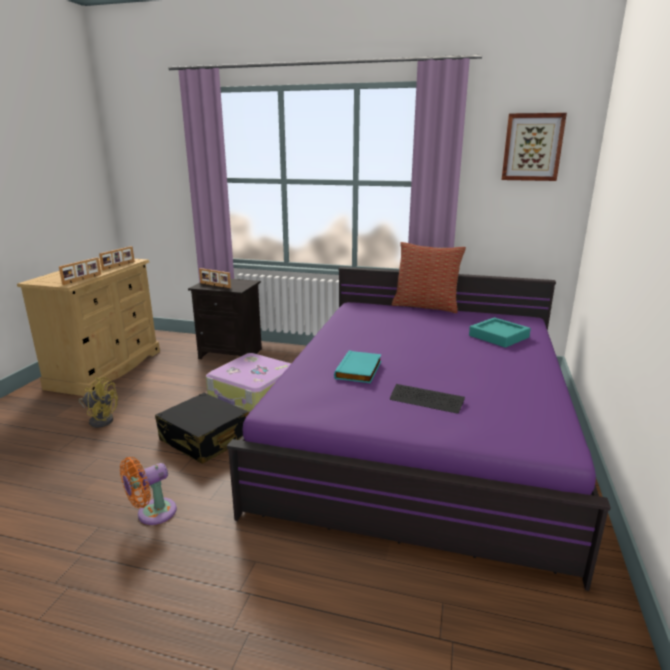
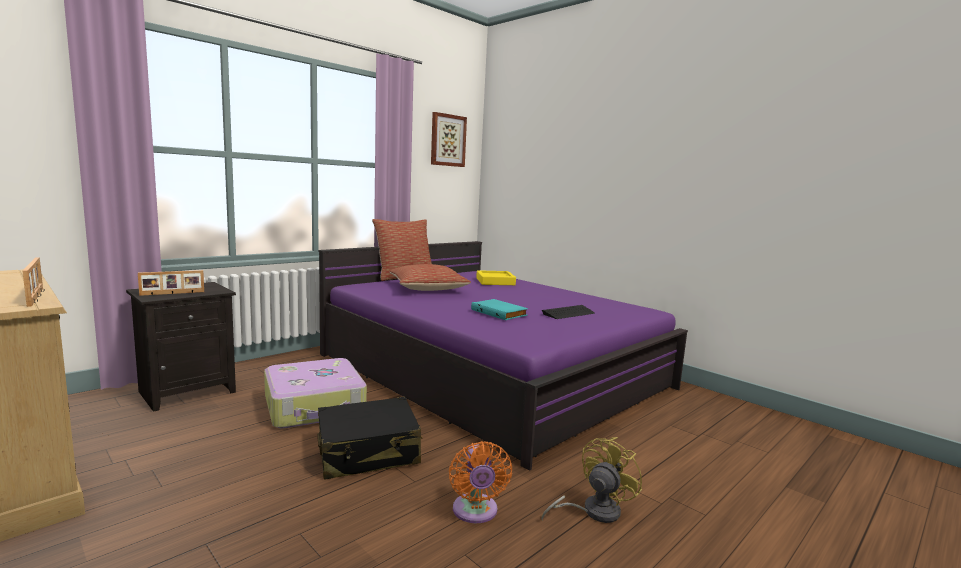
camera: 60 degrees left, 10 degrees down
yellow fan [78,377,118,428] -> yellow fan moved to [541,437,642,523]
picture frame [99,246,135,270] -> none
turquoise tray [469,317,531,348] -> yellow tray [476,270,516,285]
none -> pillow [390,264,471,291]

